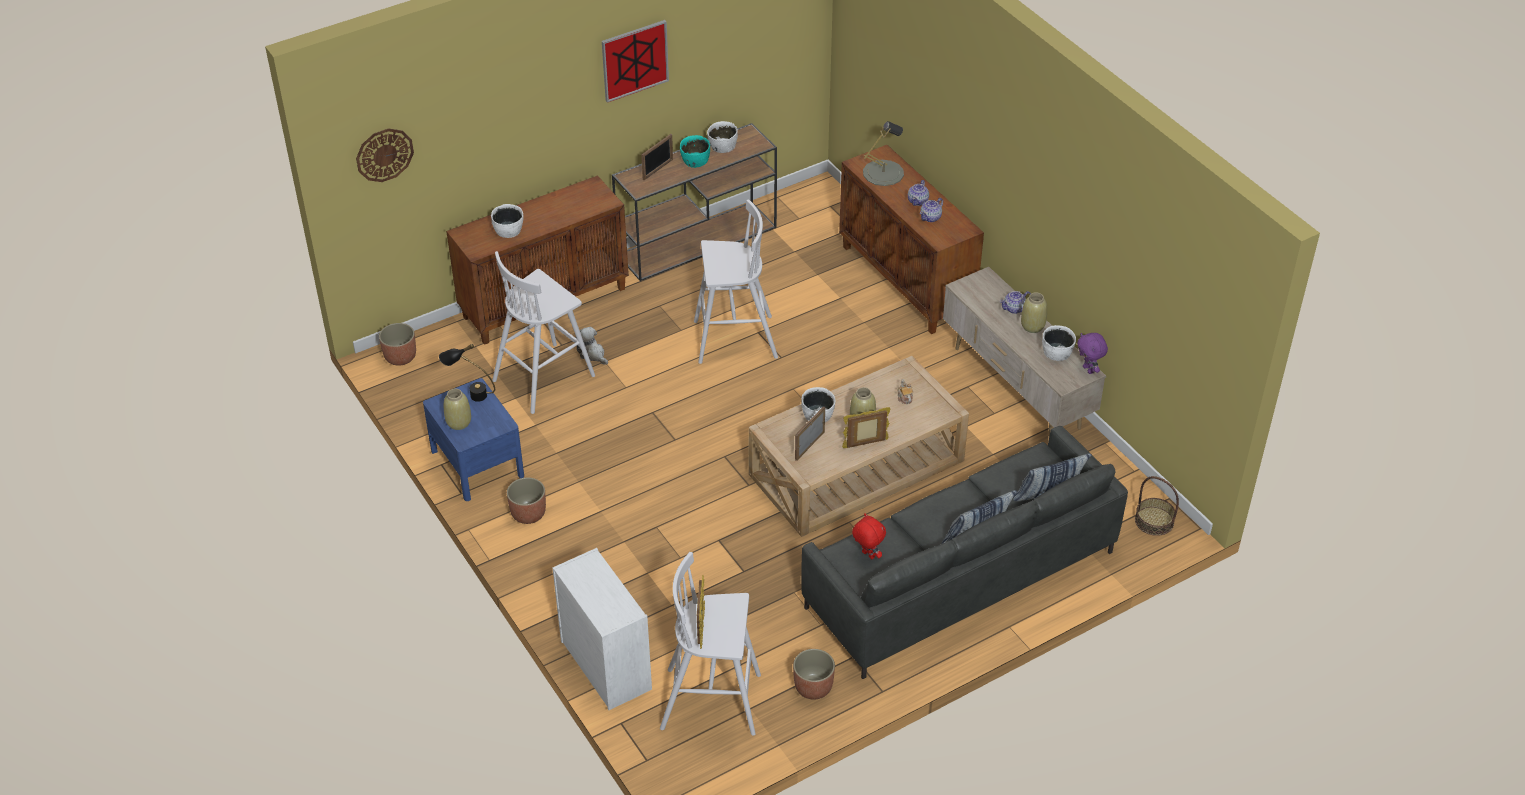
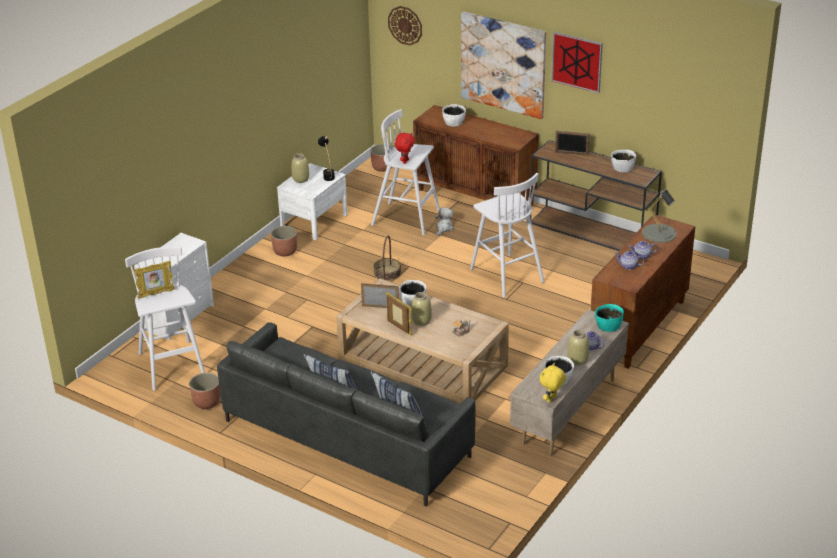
camera: 65 degrees right, 10 degrees down
blue nightstand [423,378,524,501] -> white nightstand [277,163,348,240]
turquoise bowl [680,135,710,168] -> turquoise bowl moved to [595,304,624,332]
red plush toy [852,513,886,559] -> red plush toy moved to [395,133,415,164]
purple plush toy [1077,333,1108,374] -> yellow plush toy [540,363,566,402]
basket [1135,476,1179,536] -> basket moved to [374,235,401,281]
none -> picture [461,12,546,119]

